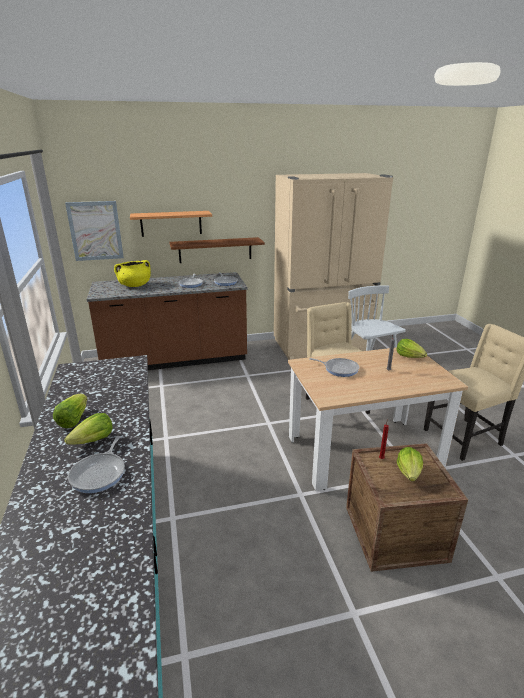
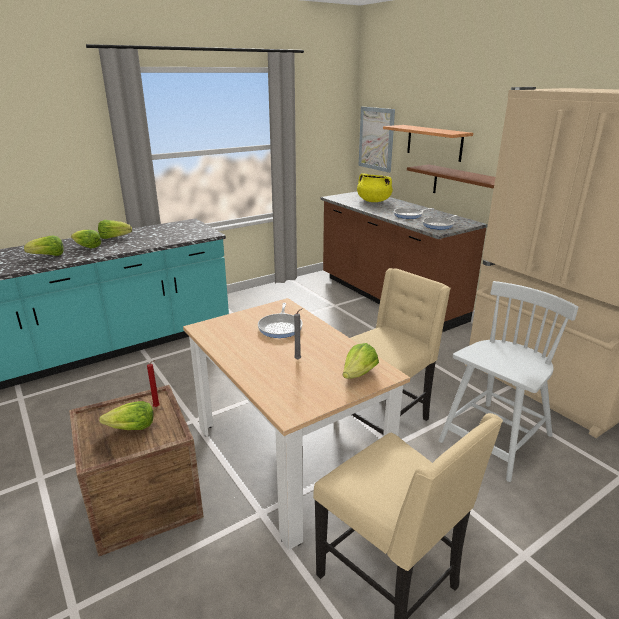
camera: 70 degrees right, 0 degrees up
frying pan [68,436,125,493] -> lettuce [24,235,64,256]

